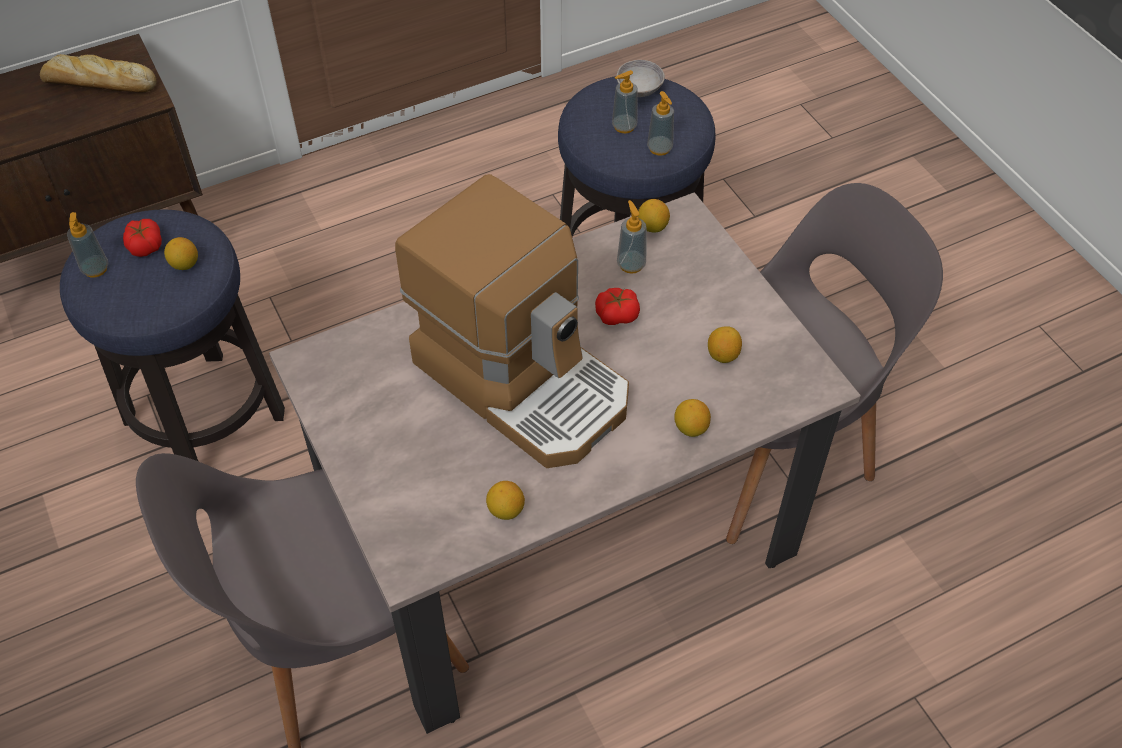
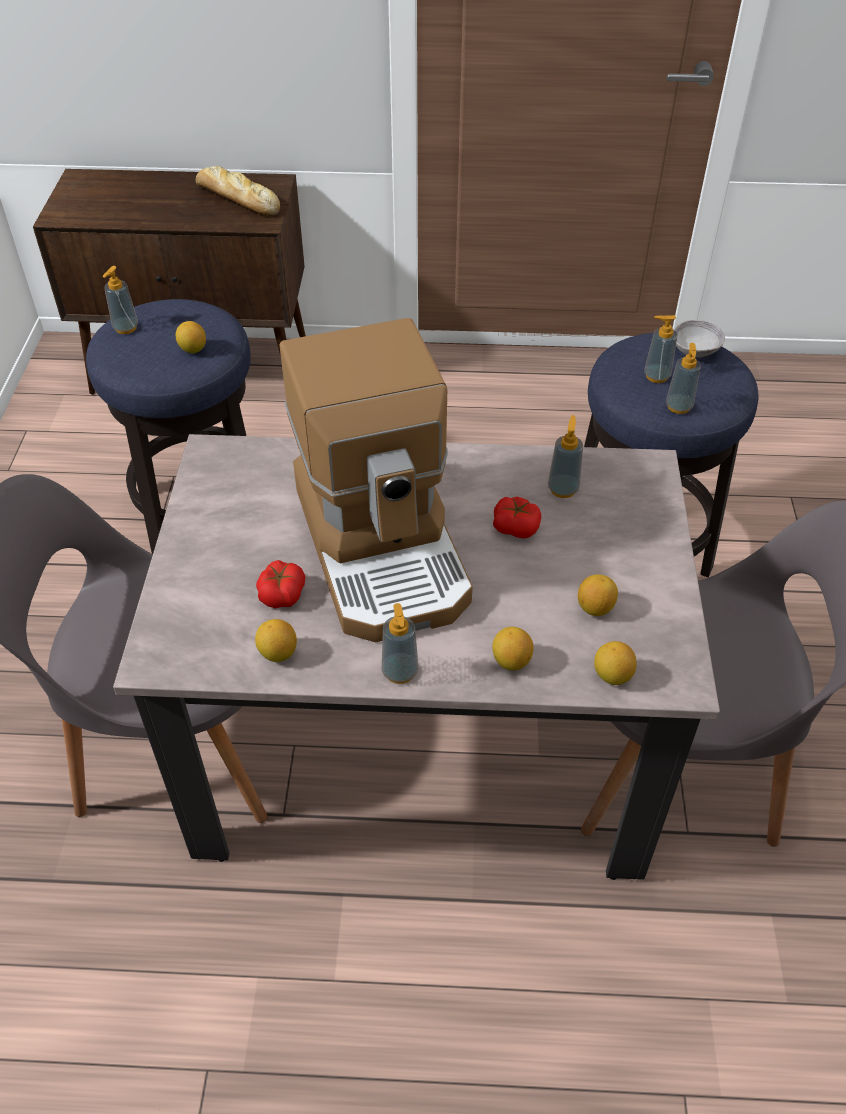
camera: 30 degrees right, 5 degrees down
tomato [123,219,162,257] -> tomato moved to [256,560,305,608]
lemon [638,199,670,233] -> lemon moved to [594,641,637,685]
none -> soap dispenser [382,603,418,684]

